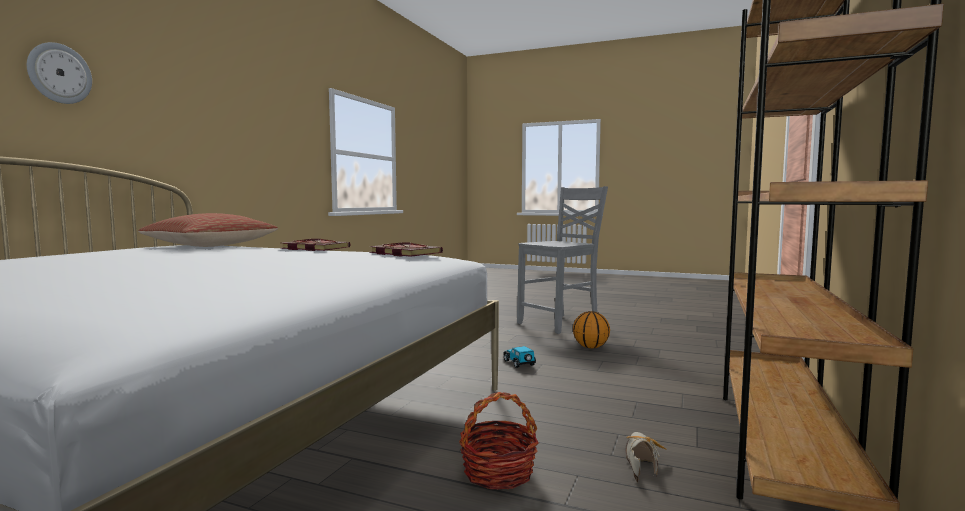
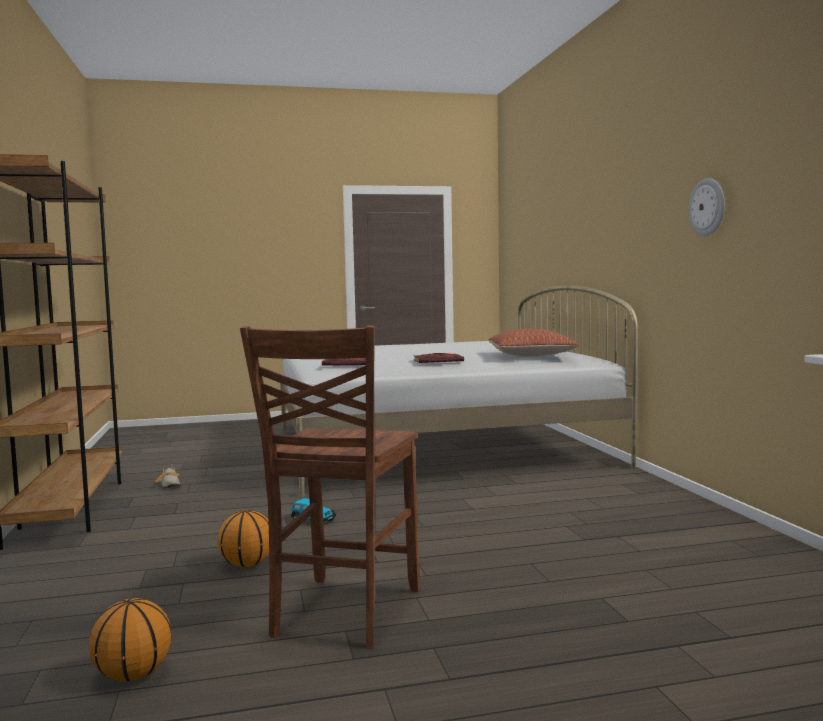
camera: 145 degrees right, 0 degrees up
wall clock [27,42,92,104] -> wall clock moved to [689,178,725,236]
basket [459,392,539,490] -> none
grey chair [517,186,608,334] -> brown chair [240,325,420,649]
none -> basketball [89,598,172,682]

